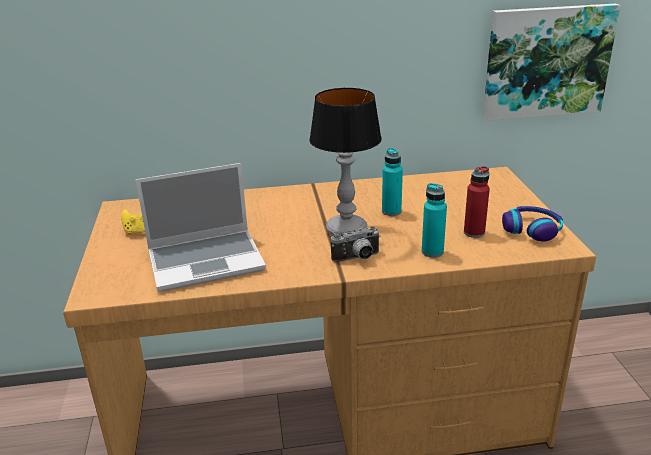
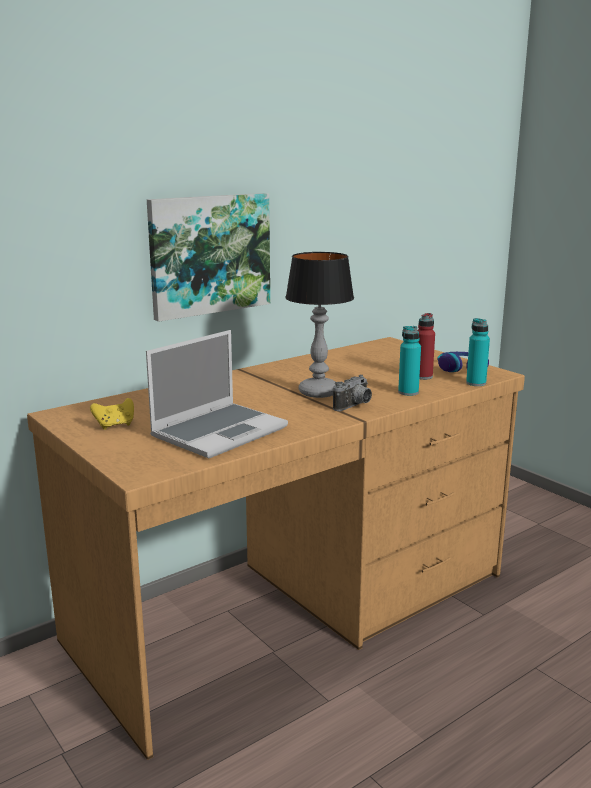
camera: 30 degrees left, 10 degrees down
turquoise bottle [382,148,403,216] -> turquoise bottle moved to [466,318,490,386]
picture [483,4,620,121] -> picture moved to [147,193,270,322]

